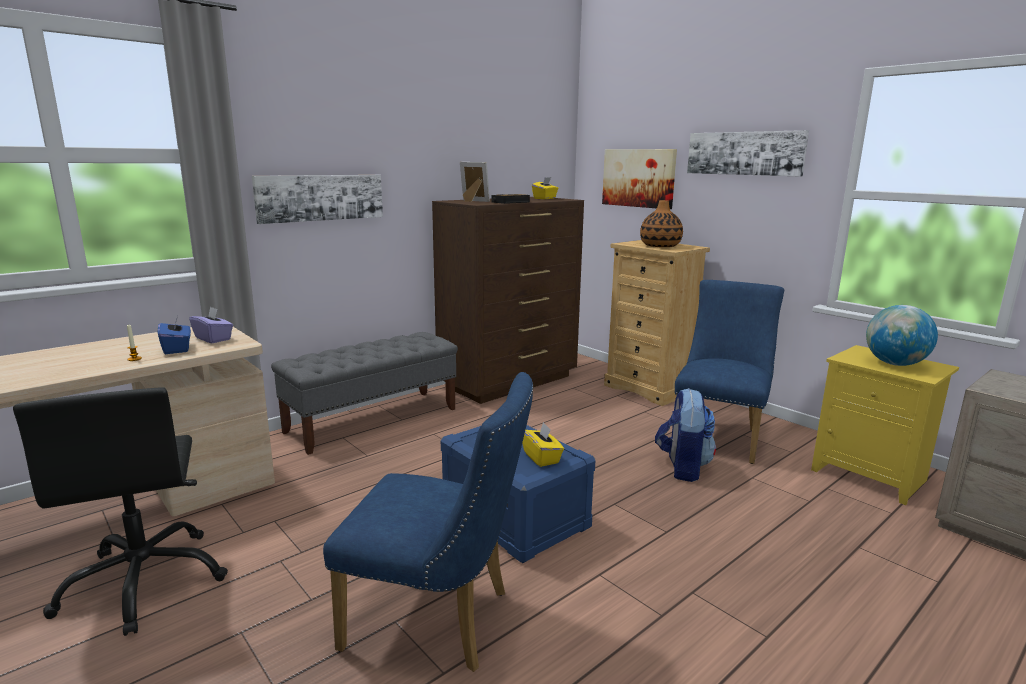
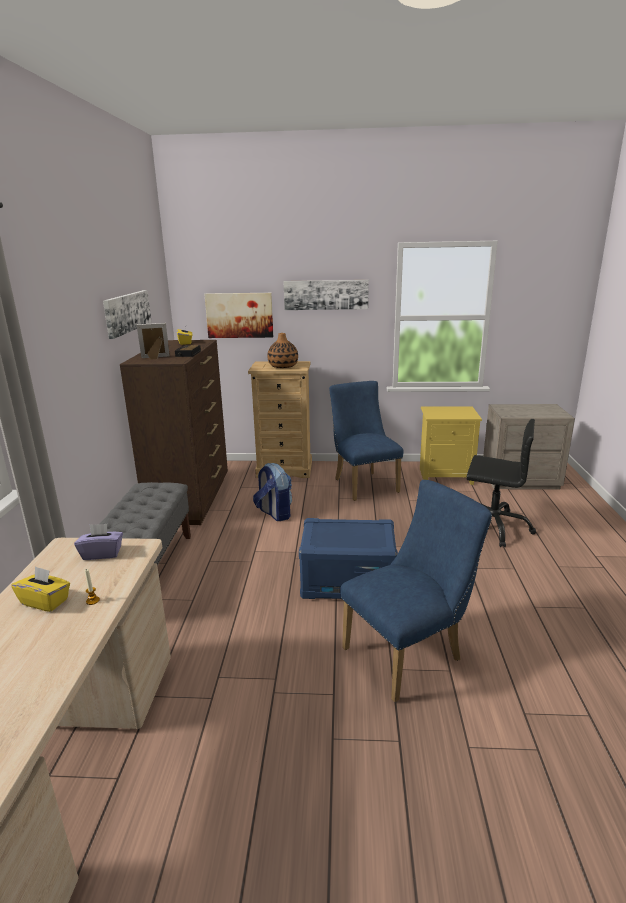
camera: 45 degrees left, 5 degrees up
black office chair [13,388,228,636] -> black office chair moved to [466,419,536,547]
blue tissue box [158,316,191,354] -> none
picture [252,175,383,224] -> picture moved to [103,290,152,339]
yellow tissue box [522,422,564,467] -> yellow tissue box moved to [11,566,70,612]
backpack [655,388,716,482] -> backpack moved to [253,463,292,521]
globe [866,305,938,366] -> none

